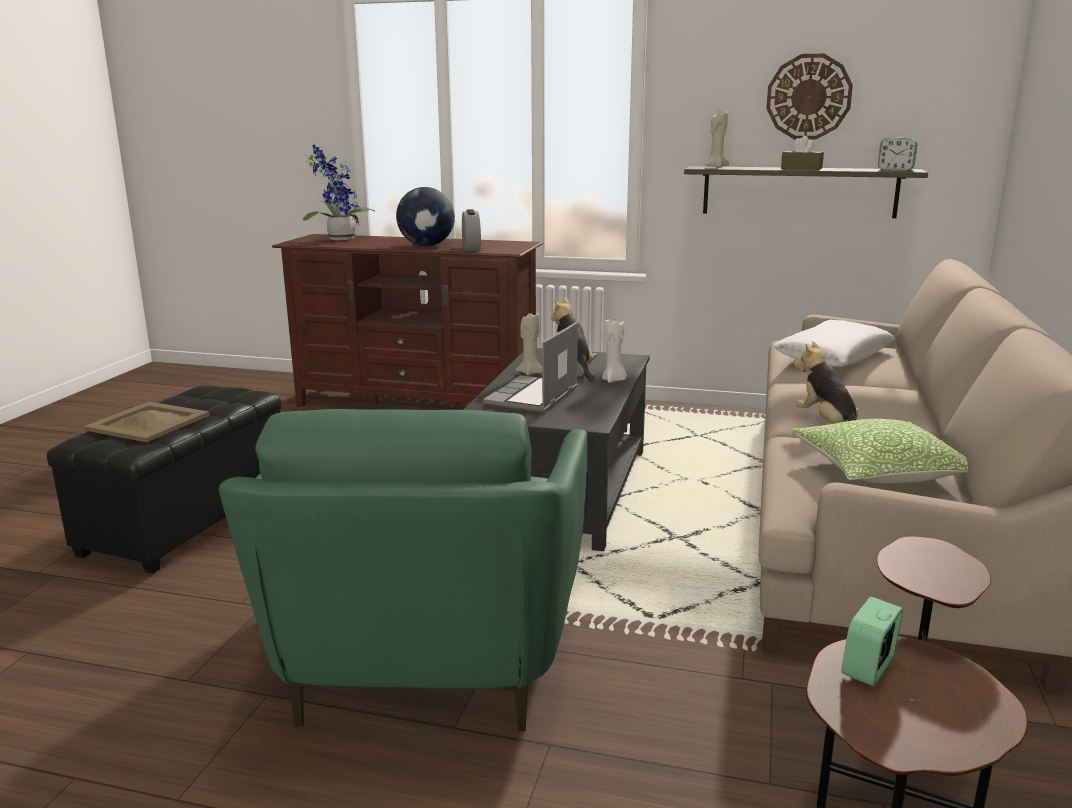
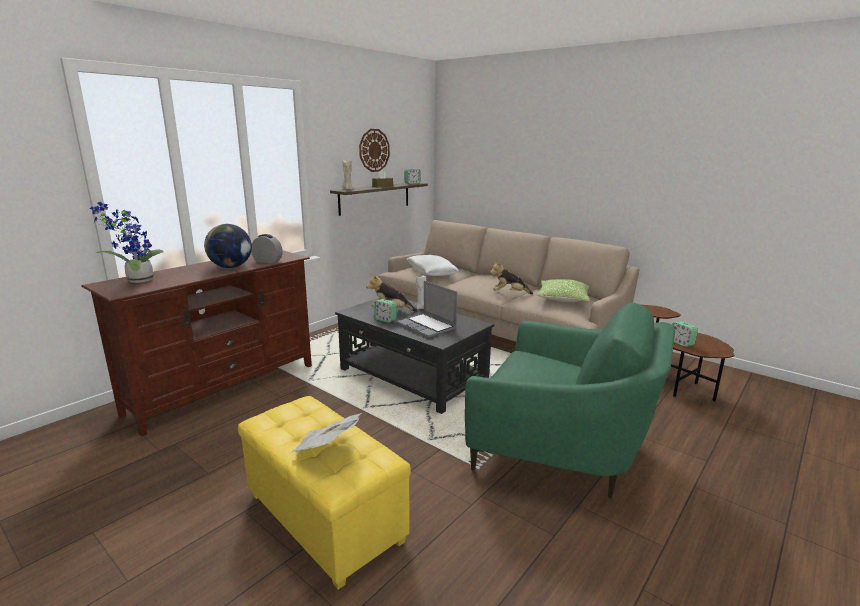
camera: 65 degrees left, 0 degrees up
black ottoman [47,385,282,574] -> yellow ottoman [238,396,411,590]
beige tray [83,402,210,442] -> newspaper [291,413,362,453]
beige candle [516,313,542,376] -> alarm clock [374,299,397,323]

